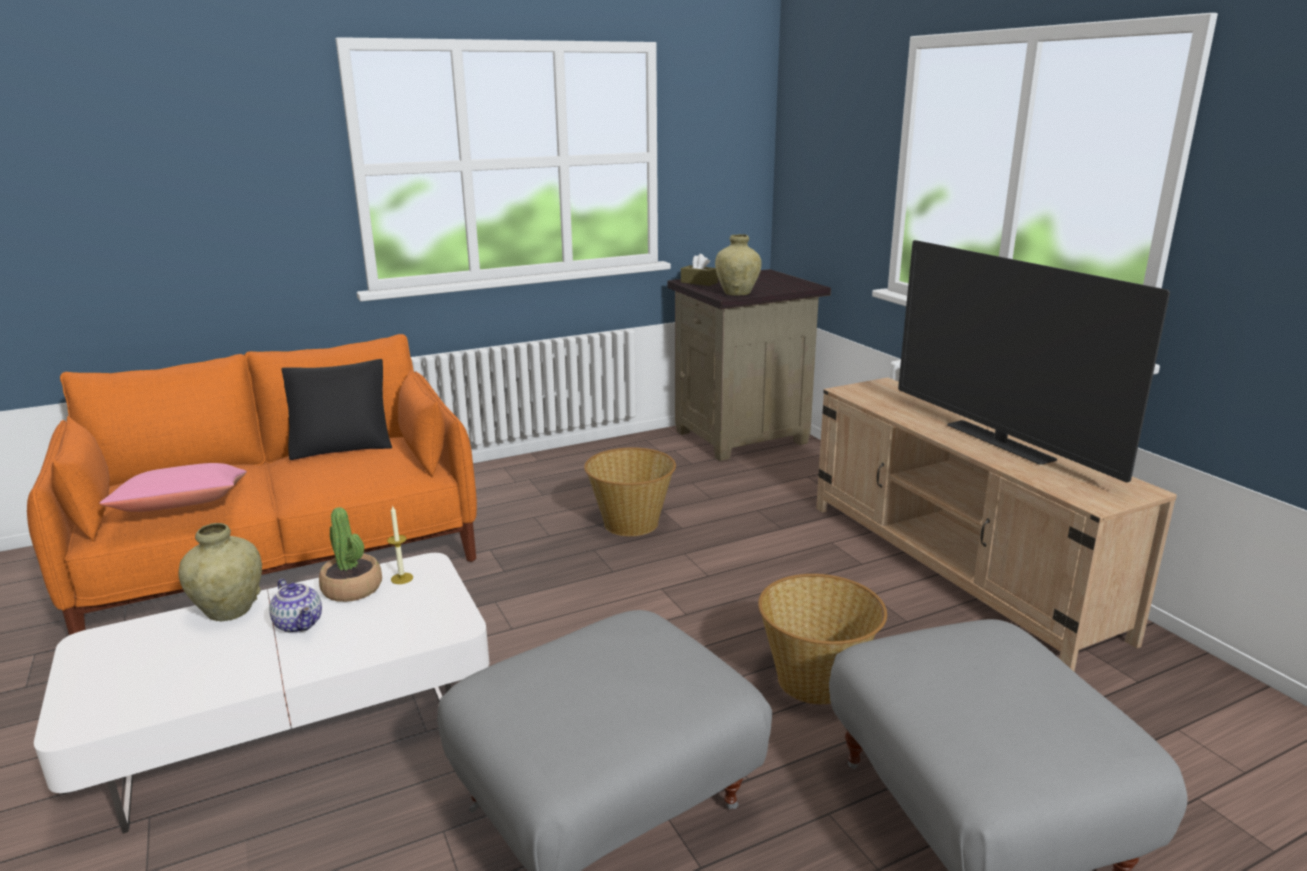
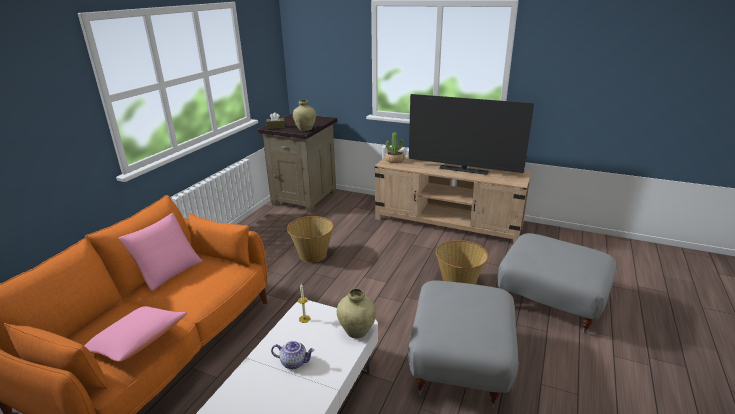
camera: 40 degrees left, 5 degrees up
beige vase [179,523,262,621] -> beige vase moved to [337,288,376,339]
black pillow [281,359,392,460] -> pink pillow [118,213,203,291]
potted plant [319,507,382,602] -> potted plant moved to [385,132,405,163]

